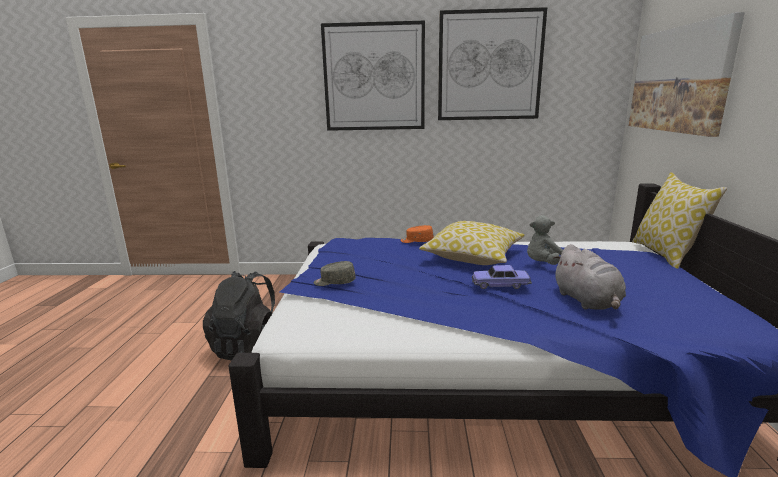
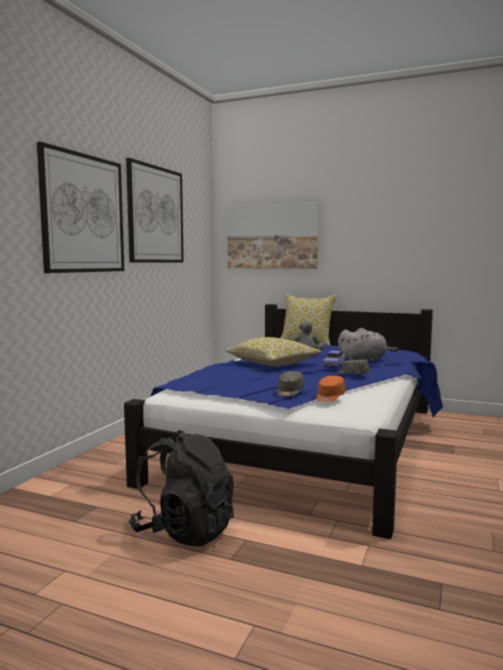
camera: 70 degrees left, 10 degrees down
orange cap [401,225,434,243] -> orange cap moved to [316,376,345,402]
none -> grey cap [337,359,369,374]

